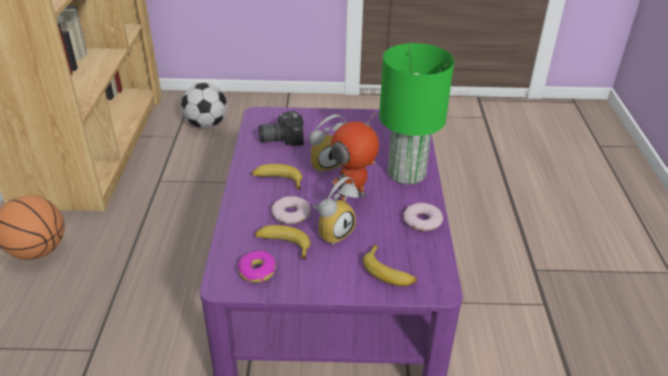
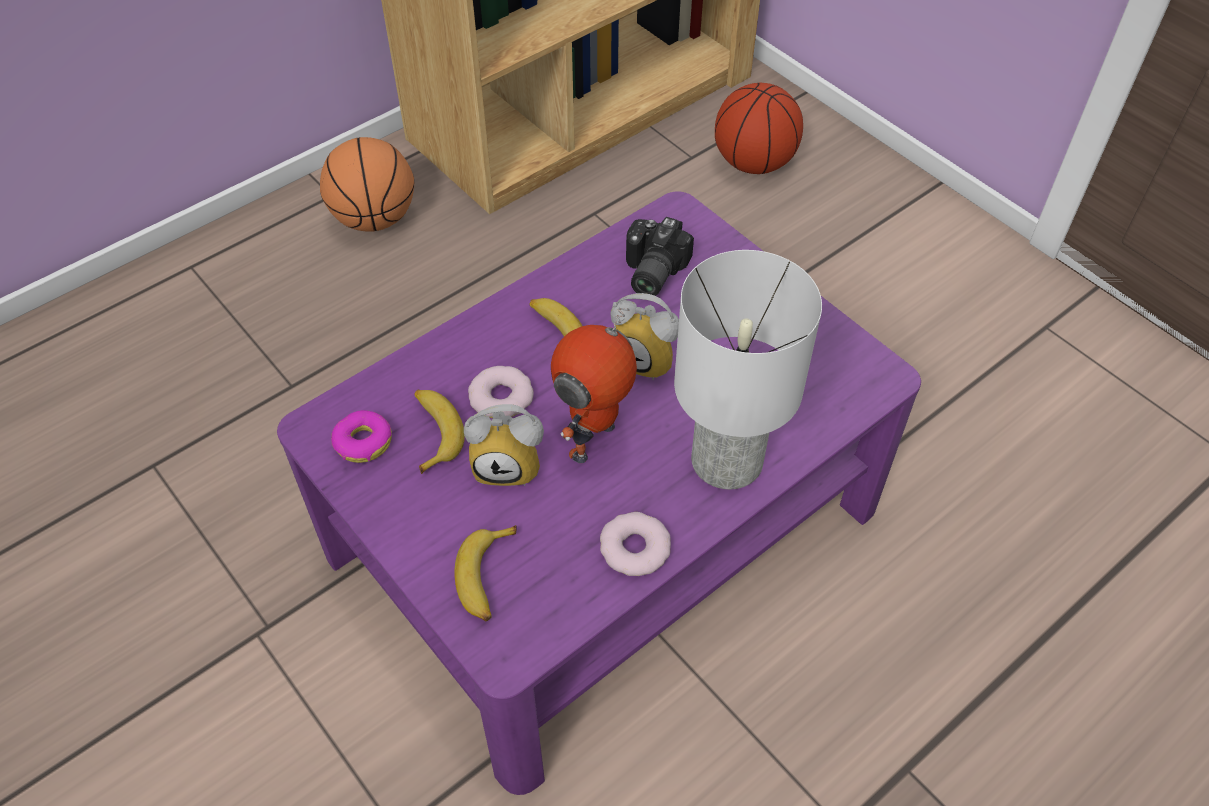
camera: 50 degrees right, 15 degrees up
football [181,83,227,128] -> basketball [715,83,803,174]
camera [259,111,304,146] -> camera turned 105 degrees counterclockwise [626,217,694,296]
toy robot [331,112,379,202] -> toy robot turned 60 degrees counterclockwise [551,308,637,463]
green table lamp [379,43,454,184] -> white table lamp [674,250,822,489]

